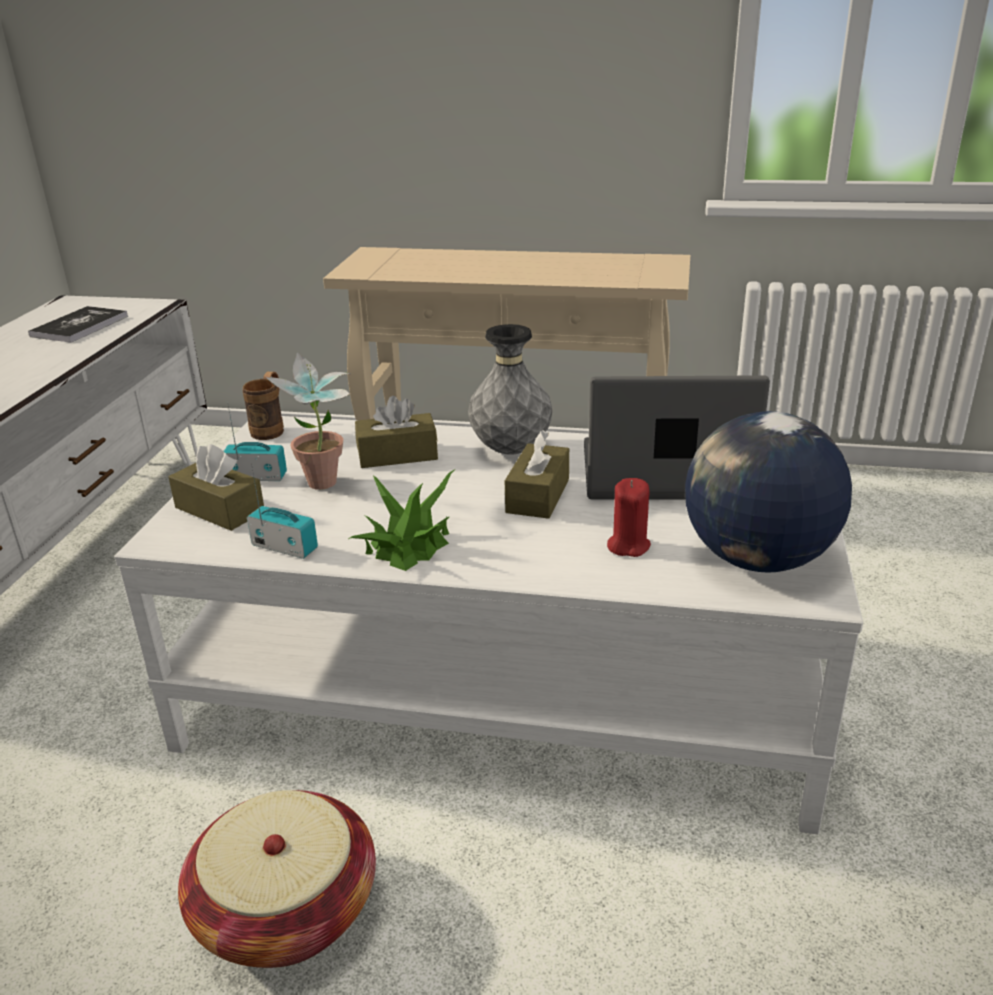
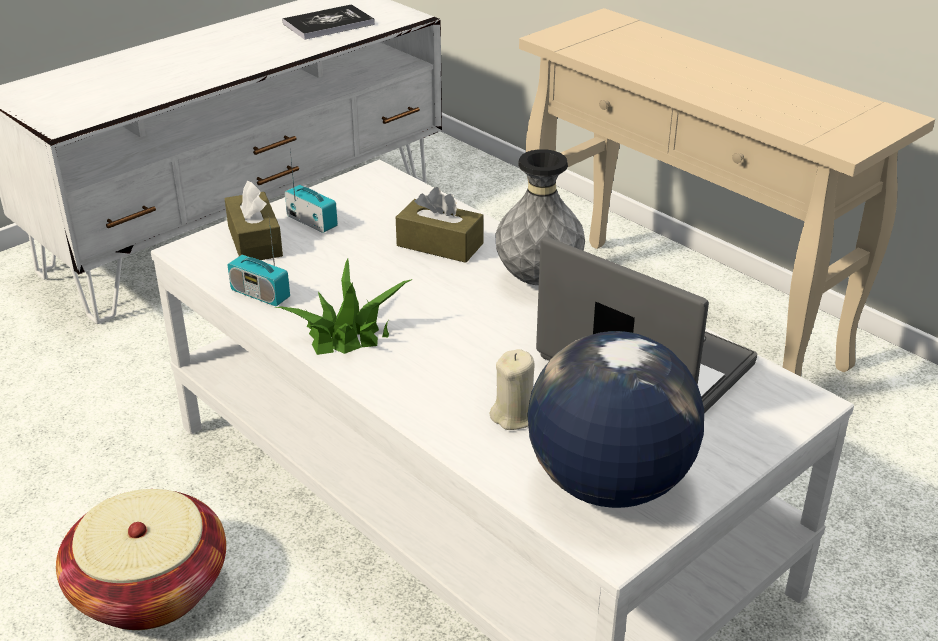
camera: 35 degrees right, 5 degrees up
brown mug [243,372,284,440] -> none
radio [247,463,318,559] -> radio turned 150 degrees clockwise [228,220,290,306]
potted plant [266,352,350,490] -> none
brown tissue box [505,430,569,519] -> none
red candle [607,478,651,557] -> beige candle [489,349,534,430]

